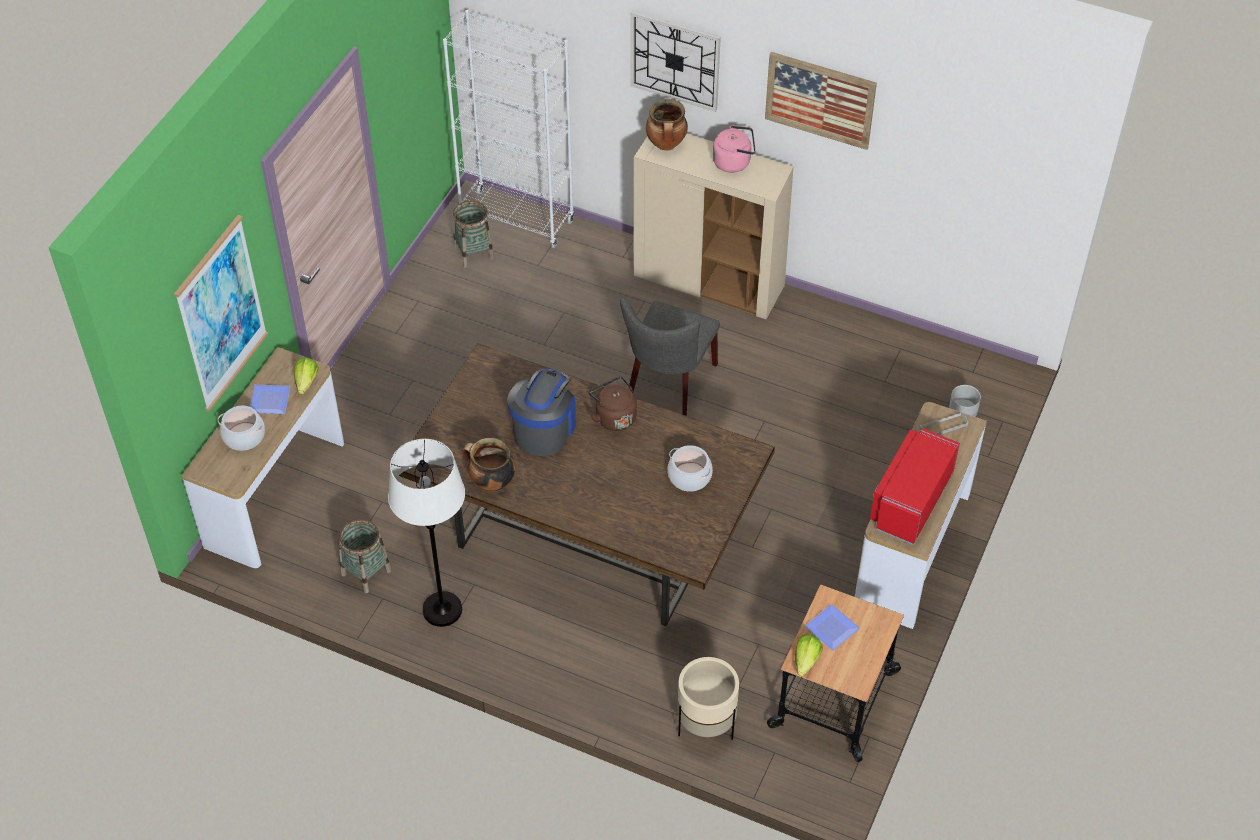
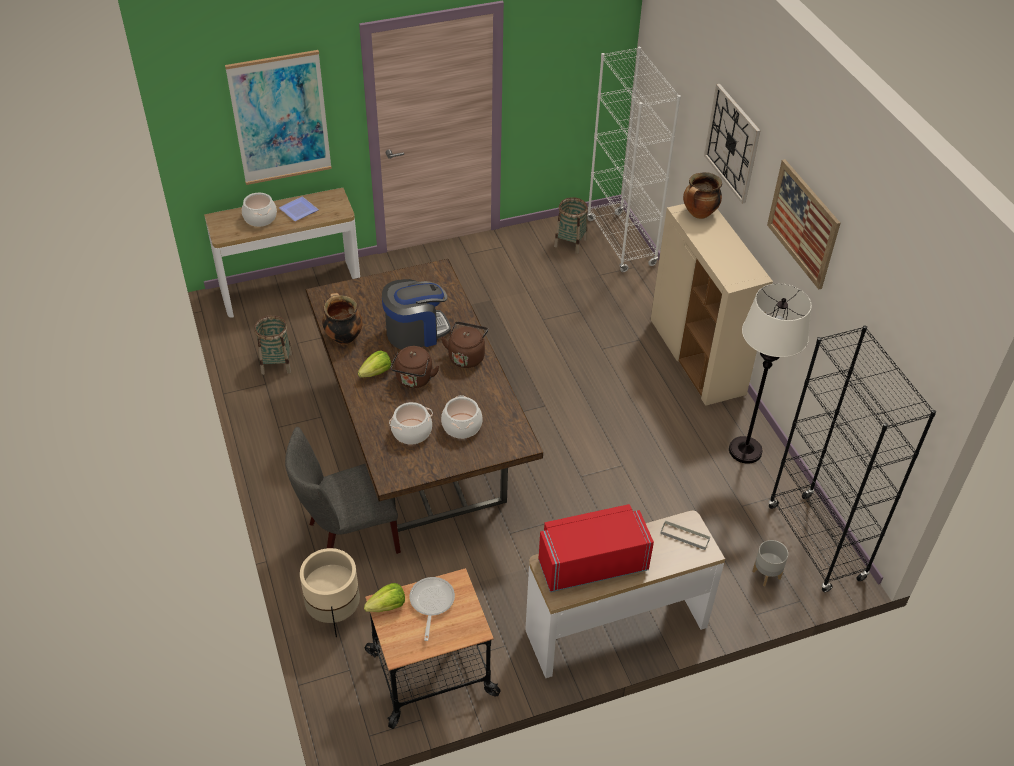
camera: 45 degrees right, 5 degrees down
lettuce [294,357,319,394] -> lettuce moved to [358,350,391,377]
white floor lamp [388,439,465,627] -> white floor lamp moved to [729,283,812,464]
grey chair [620,297,720,416] -> grey chair moved to [285,427,401,554]
pink kettle [713,125,755,173] -> none
plate [804,604,860,651] -> frying pan [410,577,455,641]
none -> cooking pot [389,402,433,445]
none -> brown kettle [390,346,440,388]
none -> black bookcase [768,326,936,592]

